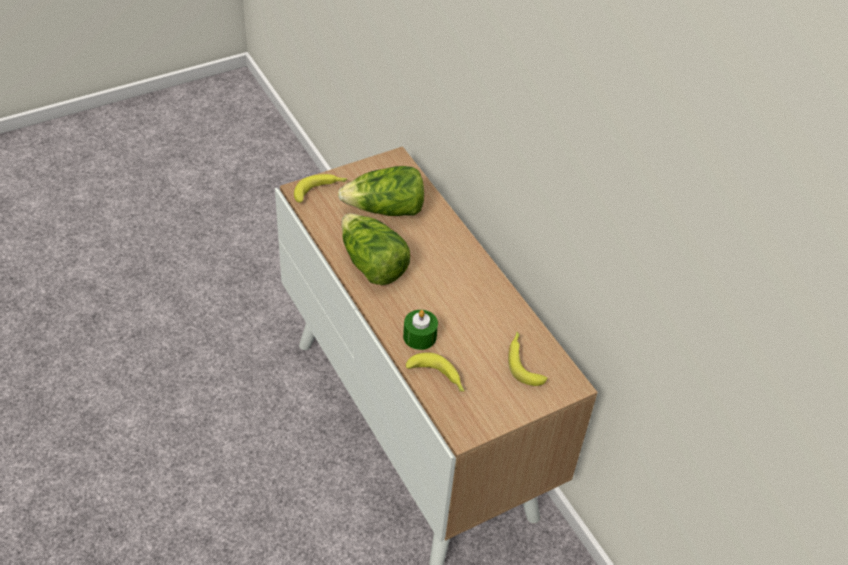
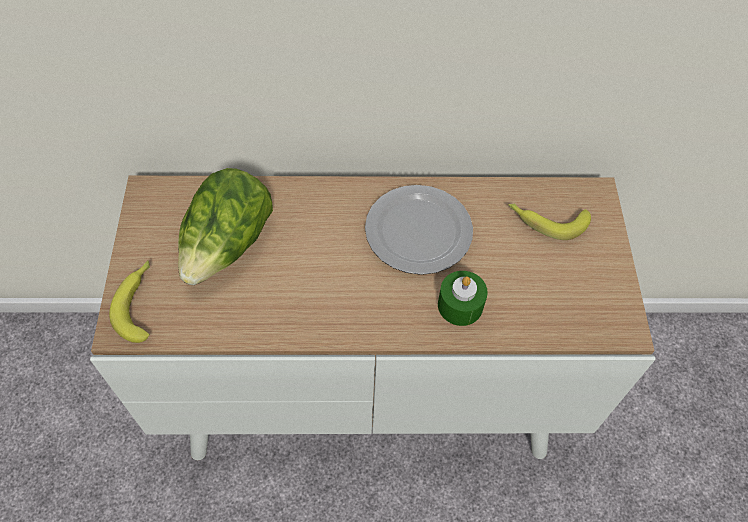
camera: 60 degrees left, 10 degrees up
lettuce [341,213,410,285] -> none
banana [406,352,464,392] -> none
none -> plate [365,185,473,275]

